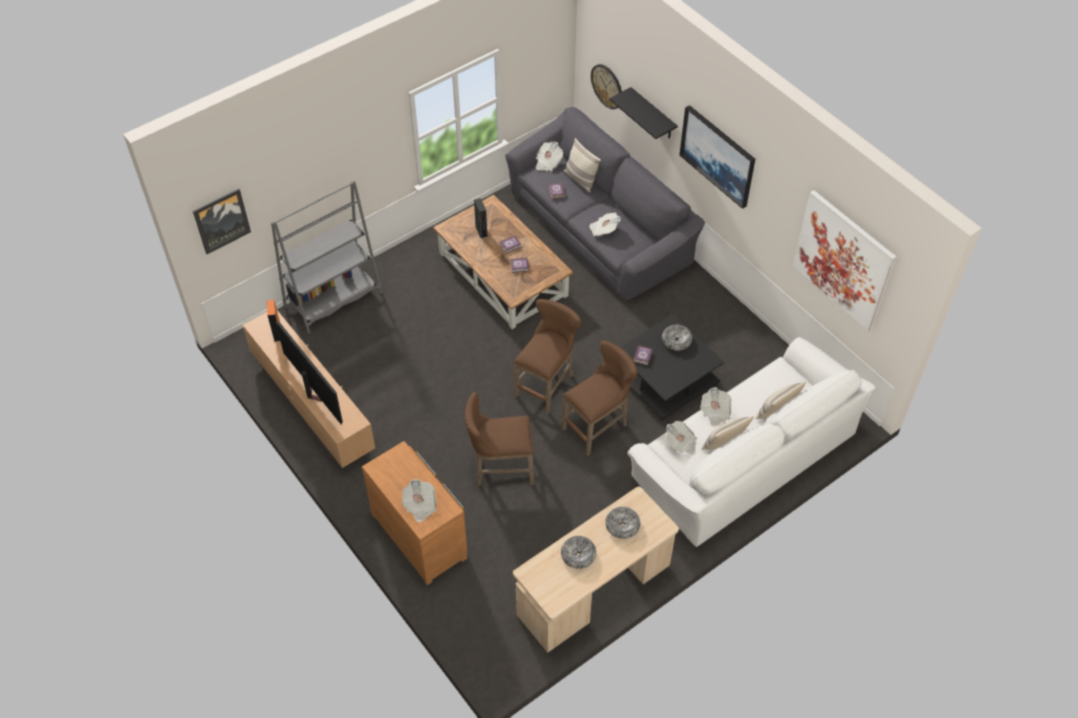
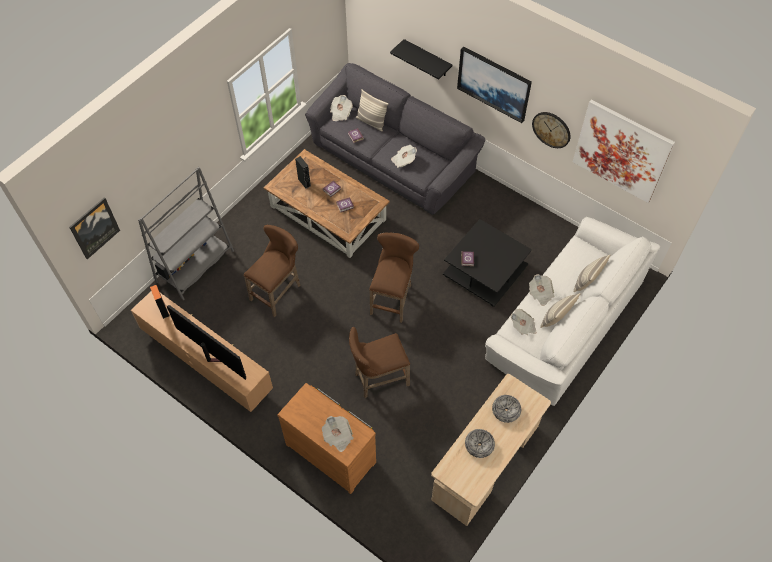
camera: 15 degrees left, 5 degrees up
brown stool [562,341,637,456] -> brown stool moved to [244,225,301,317]
wall clock [591,64,622,109] -> wall clock moved to [532,112,571,148]
bowl [662,325,692,351] -> none

